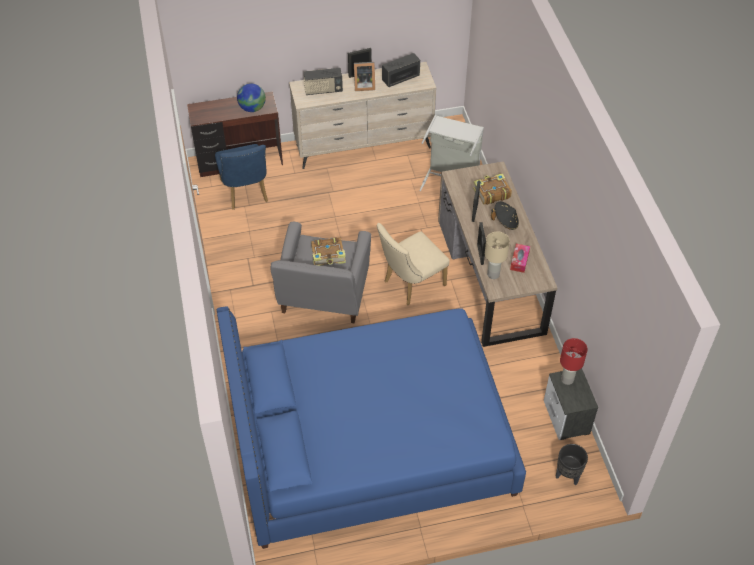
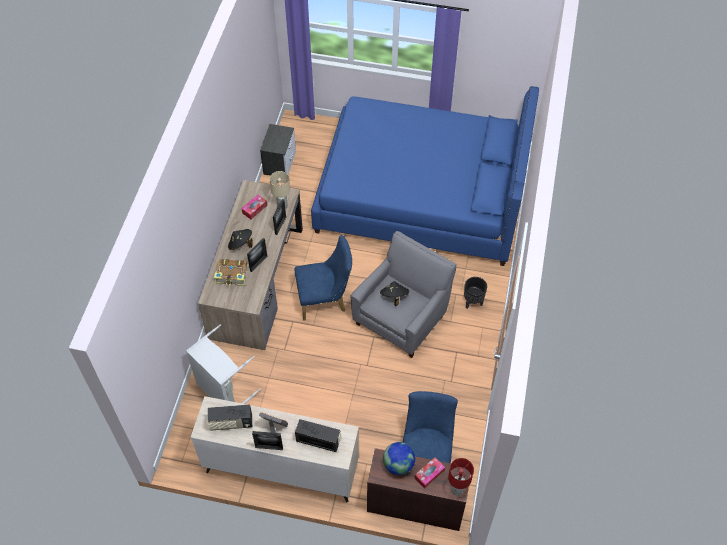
camera: 155 degrees left, 5 degrees up
book [311,237,346,266] -> black hat [380,281,409,306]
beige chair [377,223,450,306] -> blue chair [294,235,352,321]
black planter [556,444,588,485] -> black planter moved to [464,277,487,309]
red table lamp [560,338,588,385] -> red table lamp moved to [448,458,474,496]
none -> tissue box [415,457,445,489]

